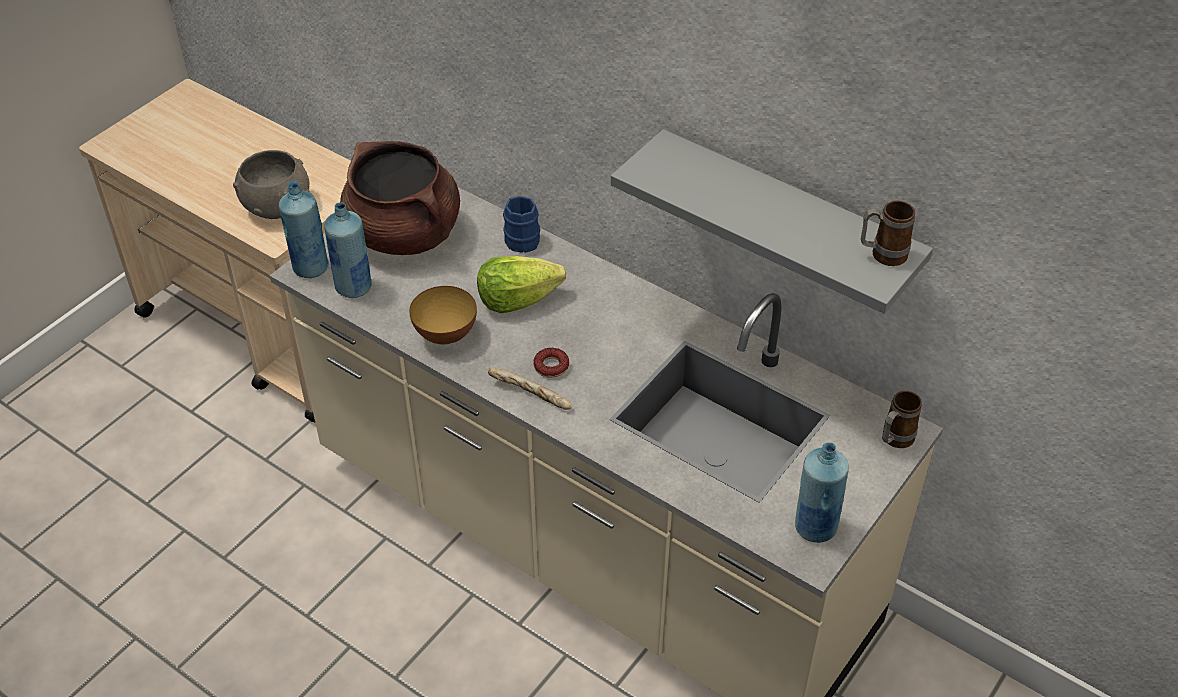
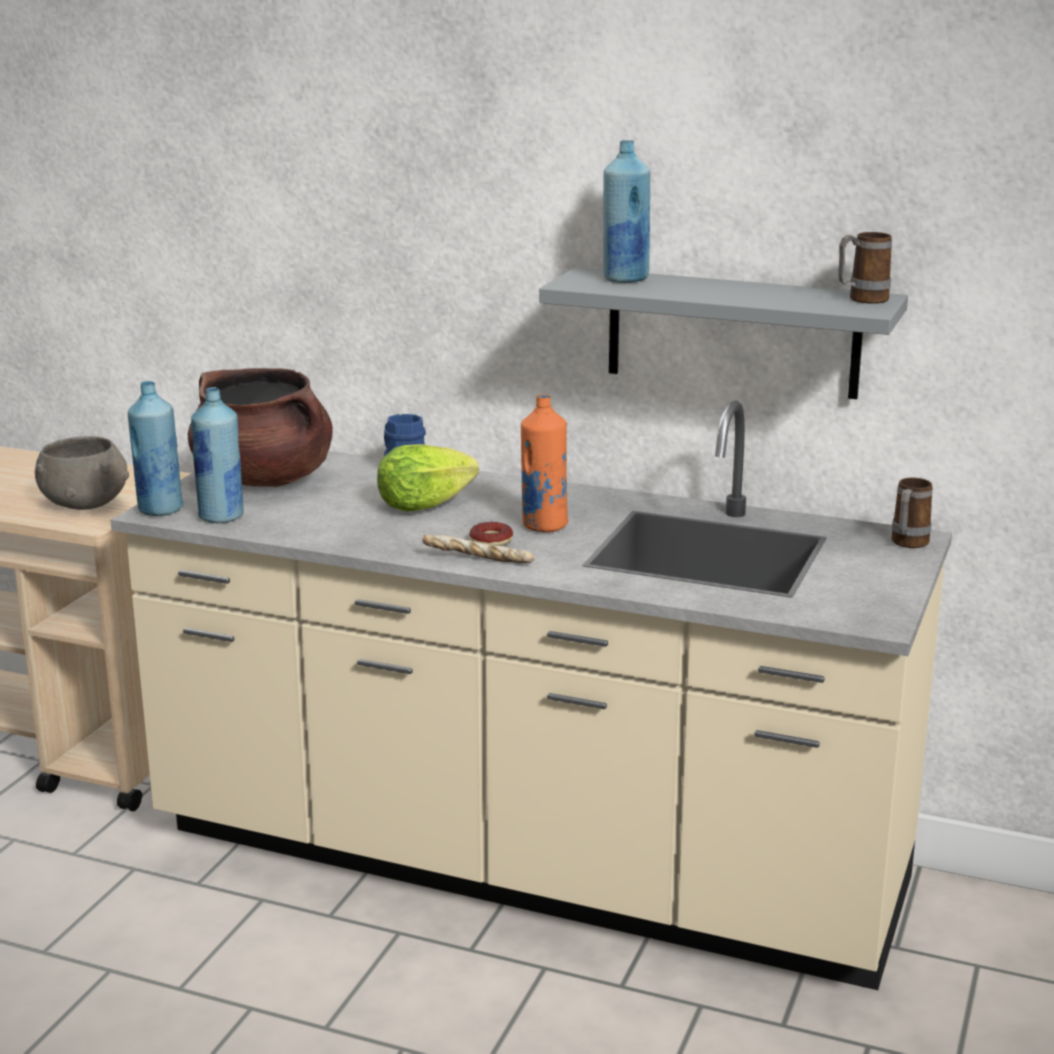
camera: 15 degrees left, 25 degrees down
bowl [409,286,477,344] -> none
blue bottle [795,442,849,543] -> blue bottle moved to [603,140,650,283]
none -> orange bottle [521,394,569,532]

